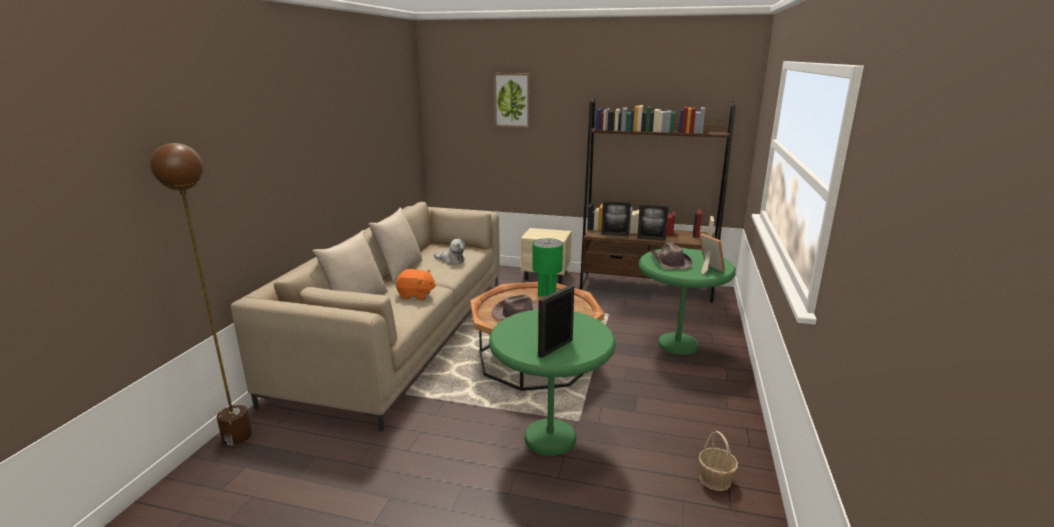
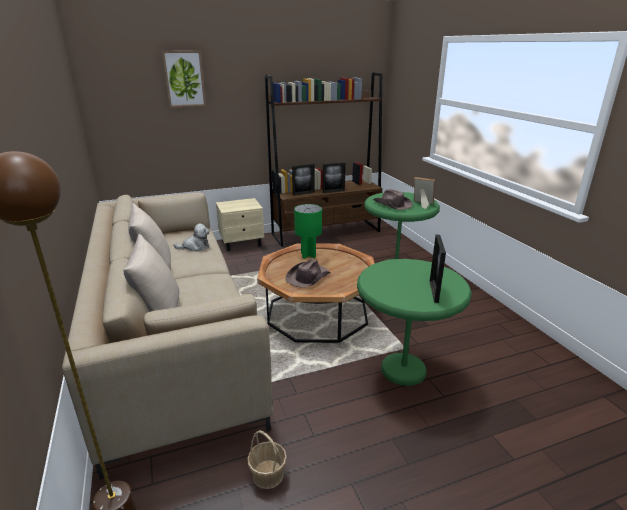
camera: 35 degrees left, 5 degrees up
orange plush toy [396,269,436,300] -> none
basket [698,431,738,491] -> basket moved to [247,430,287,489]

